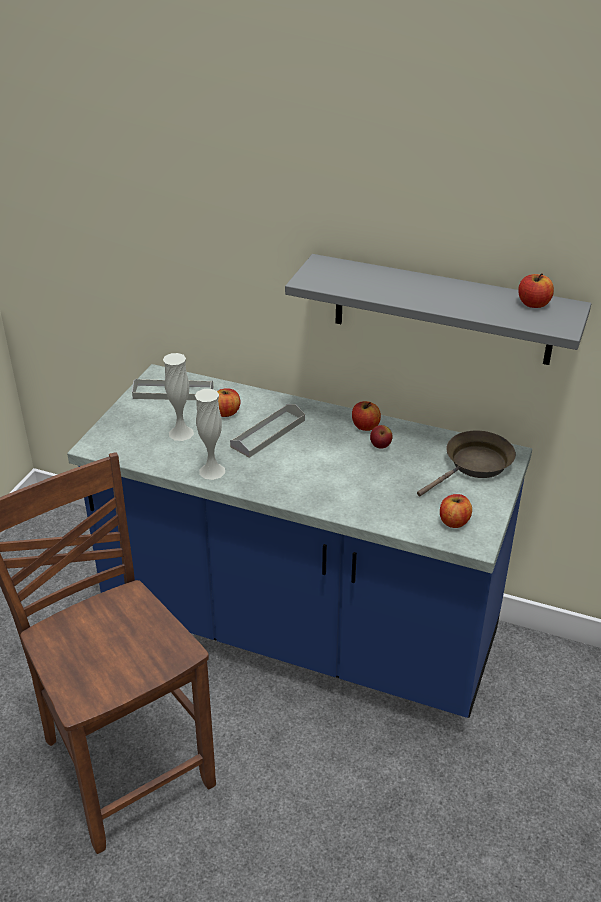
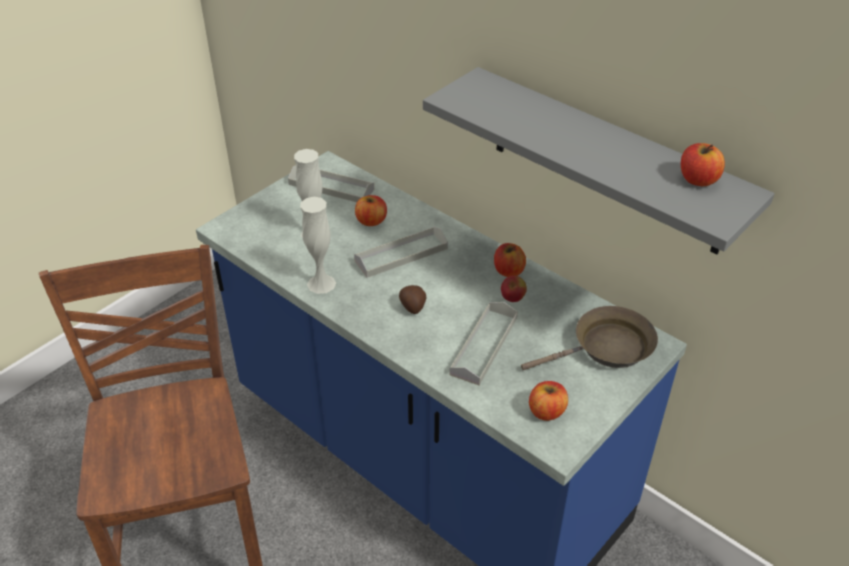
camera: 20 degrees right, 5 degrees up
none -> potato [399,285,426,314]
none -> grey tray [449,302,518,385]

